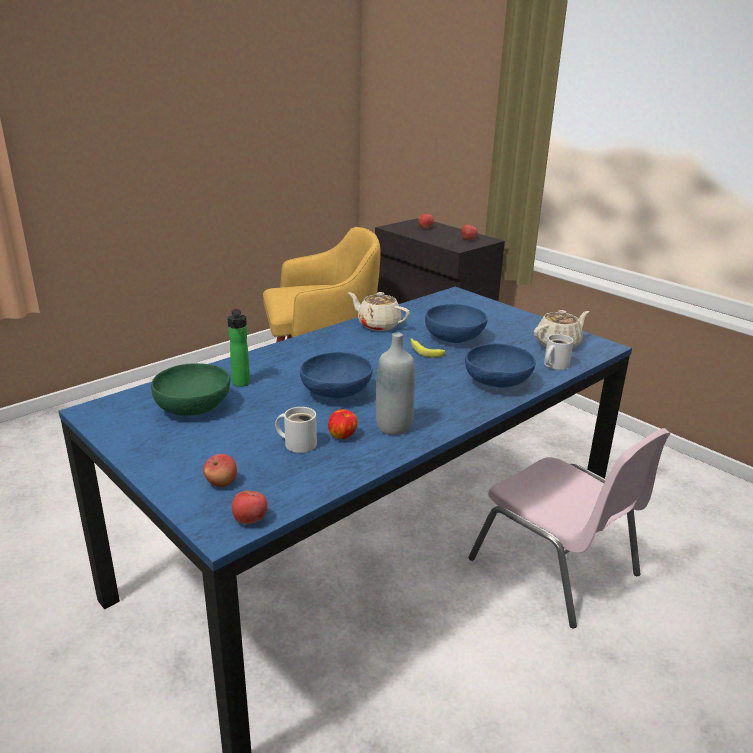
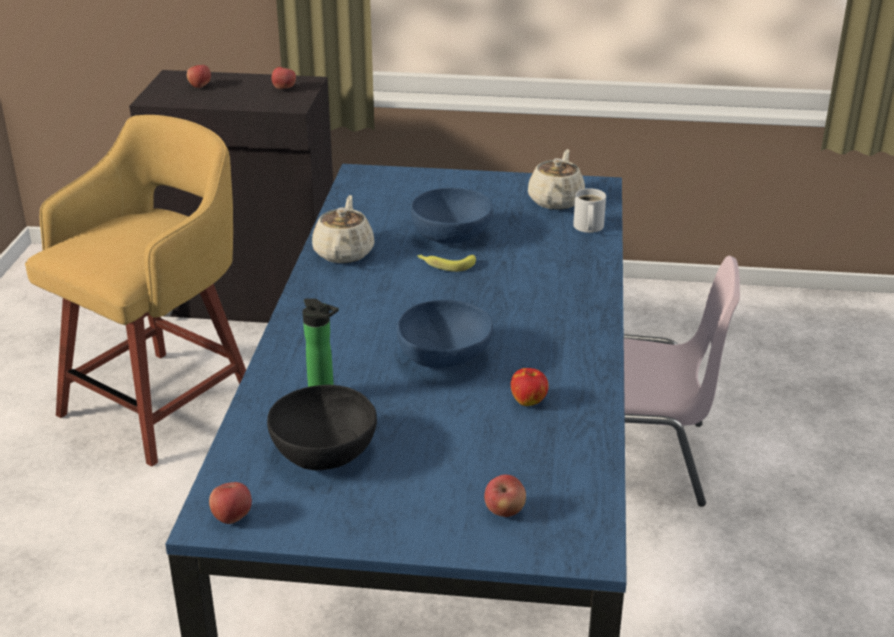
camera: 40 degrees left, 5 degrees up
green bowl [151,363,230,416] -> black bowl [267,385,377,470]
apple [232,491,268,524] -> apple moved to [209,482,252,524]
white mug [275,407,317,453] -> none
beige teapot [348,292,410,331] -> beige teapot turned 105 degrees clockwise [312,195,375,263]
grey bottle [376,332,415,435] -> none
blue bowl [465,344,536,388] -> none

